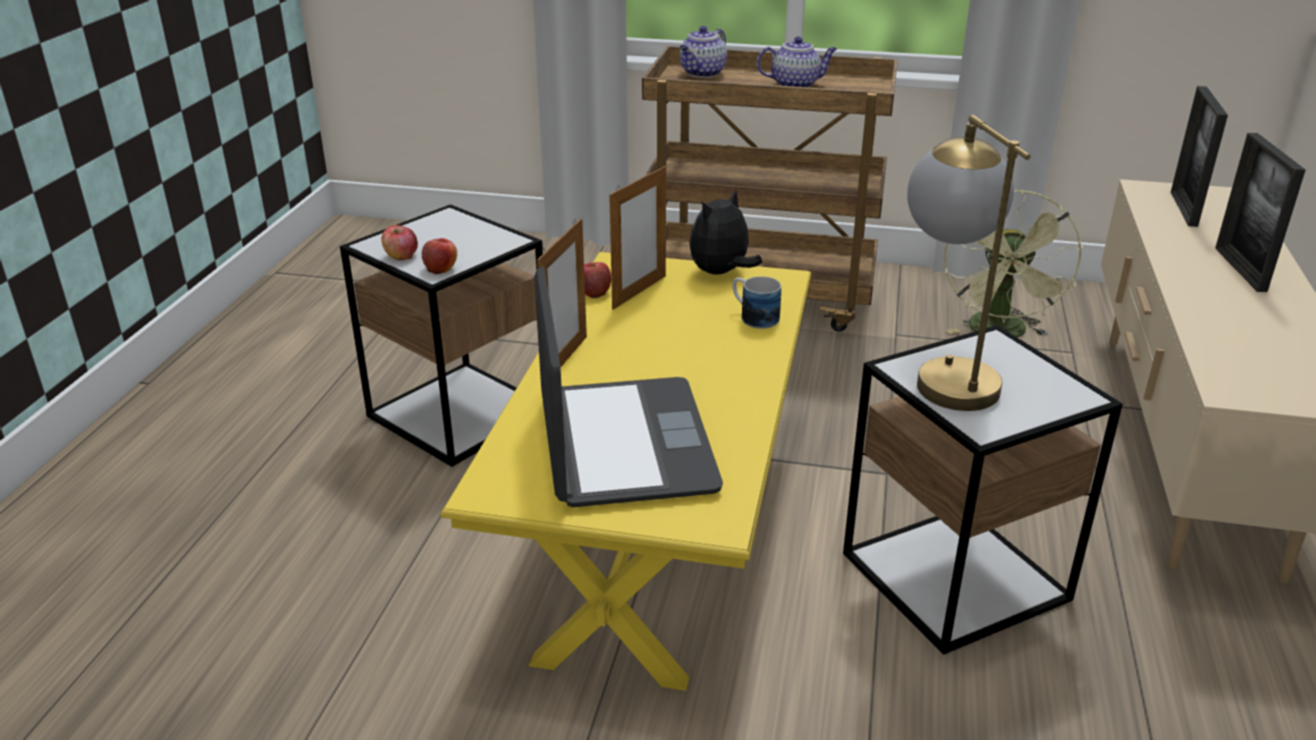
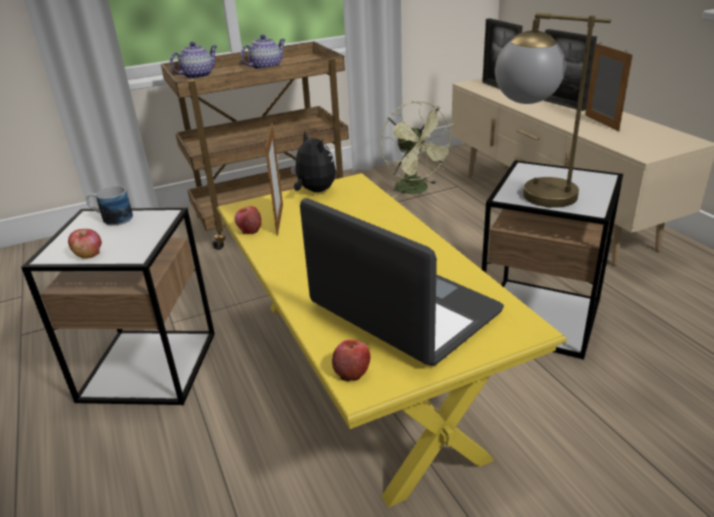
camera: 35 degrees left, 0 degrees up
apple [422,238,457,274] -> apple moved to [332,340,371,381]
picture frame [537,218,587,368] -> picture frame moved to [585,42,633,131]
teapot [680,26,727,78] -> teapot turned 135 degrees counterclockwise [170,42,217,79]
plush toy [689,189,762,275] -> plush toy turned 135 degrees clockwise [290,131,336,192]
mug [732,276,781,329] -> mug moved to [86,186,133,226]

